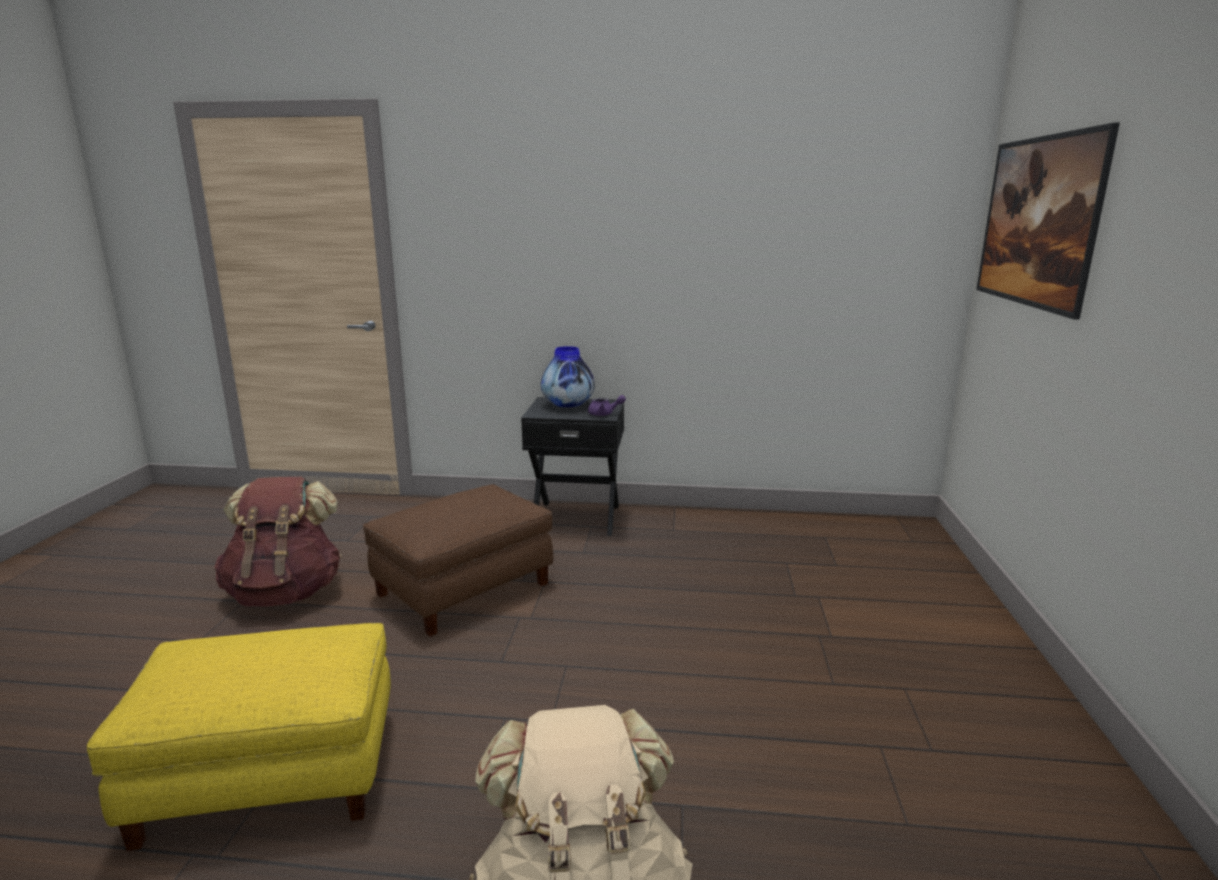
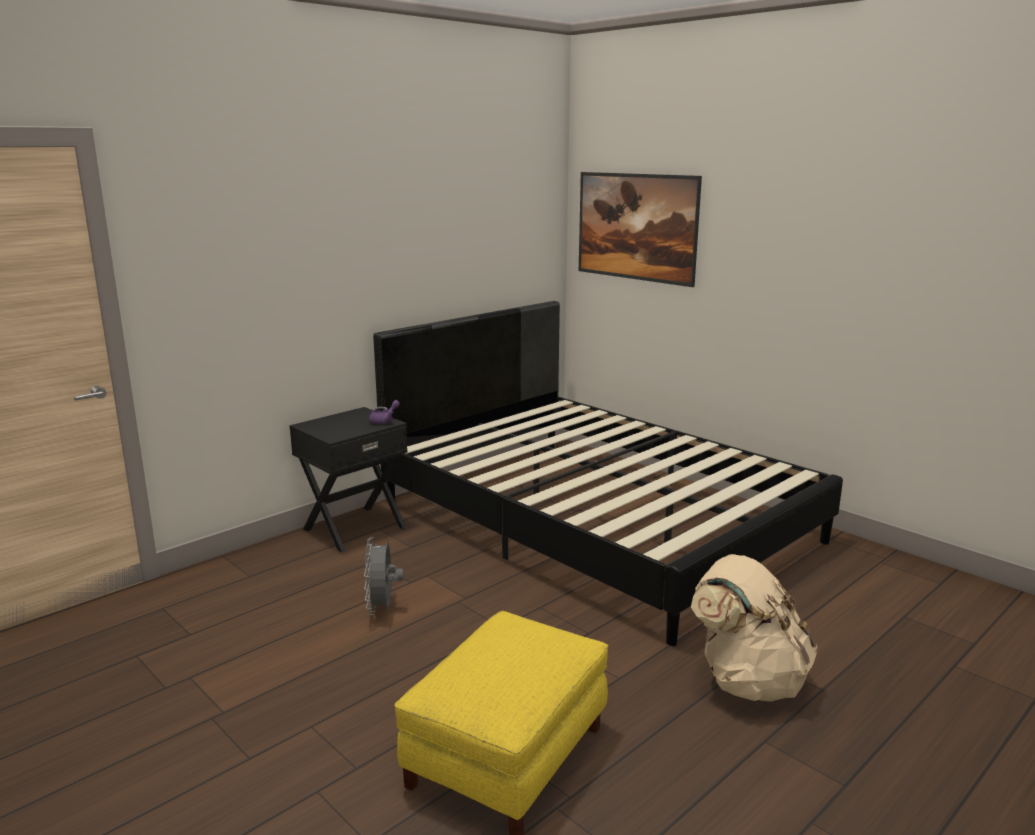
camera: 50 degrees left, 0 degrees up
brown backpack [214,477,342,606] -> none
brown ottoman [363,484,553,636] -> grey fan [364,537,404,615]
vase [541,346,595,407] -> none
none -> black bed [373,301,843,646]

